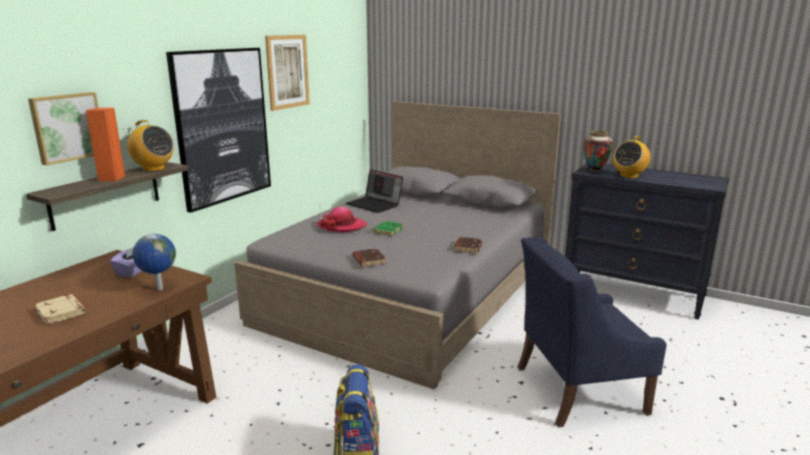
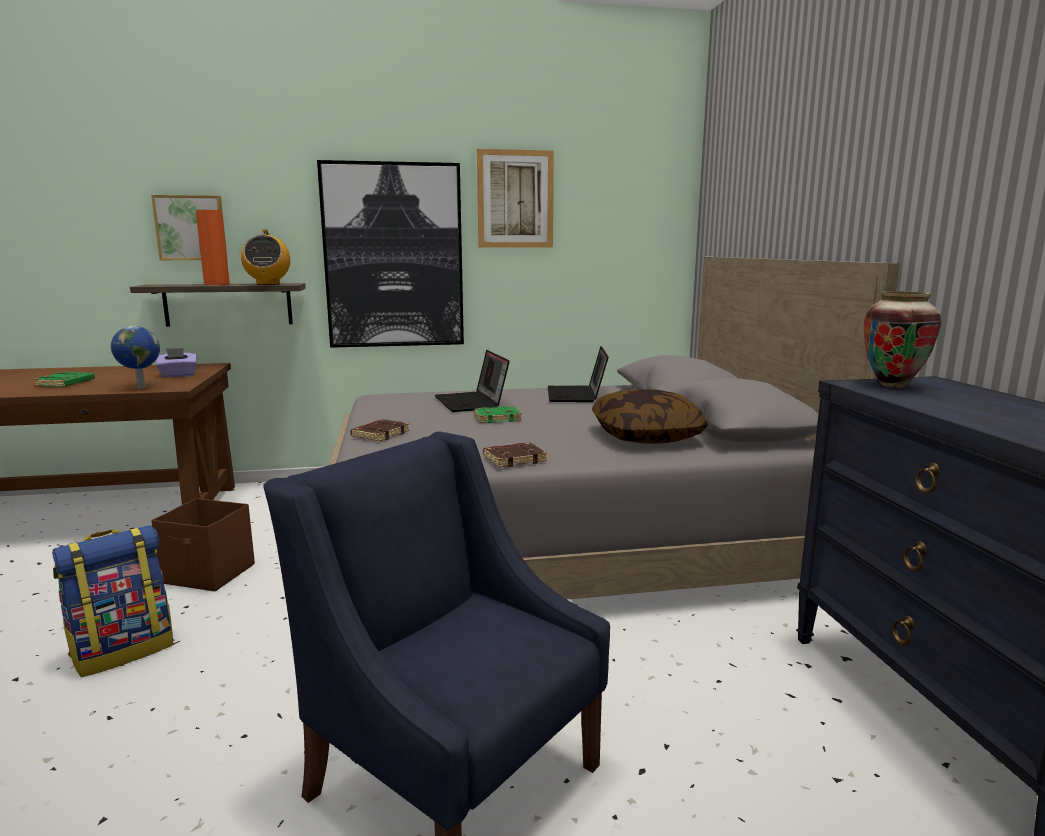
camera: 50 degrees right, 5 degrees down
beige book [35,294,85,325] -> green book [33,371,95,387]
hat [317,207,367,232] -> laptop [435,350,510,412]
radio [613,136,650,178] -> none
none -> brown storage box [151,498,255,591]
none -> pillow [592,389,708,444]

